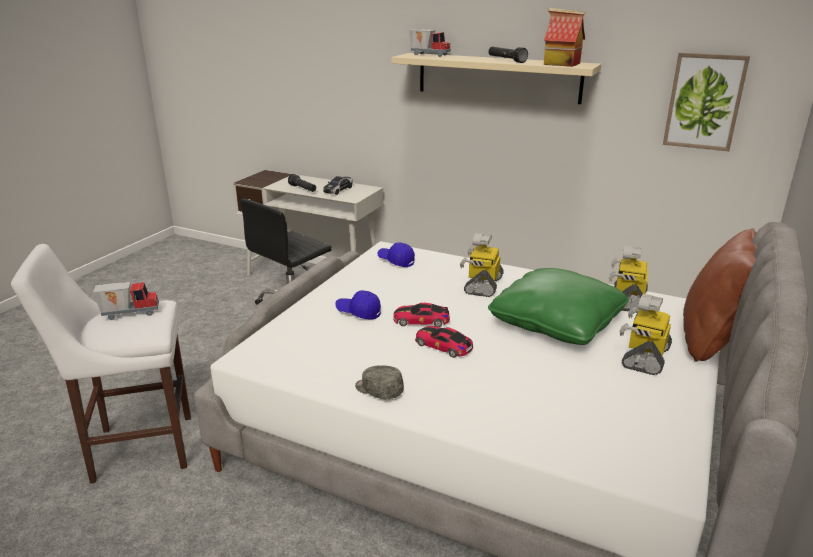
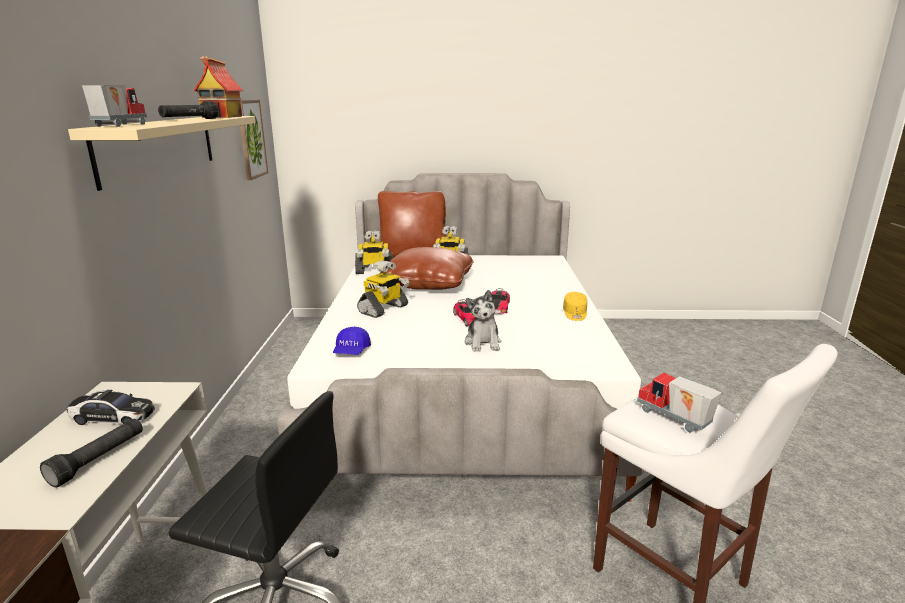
camera: 115 degrees left, 5 degrees down
blue cap [335,290,381,320] -> plush toy [465,290,501,352]
grey cap [355,365,404,399] -> yellow cap [563,292,587,321]
toy robot [460,233,504,297] -> toy robot turned 45 degrees counterclockwise [357,260,410,318]
green pillow [488,268,629,345] -> brown pillow [386,247,474,290]

